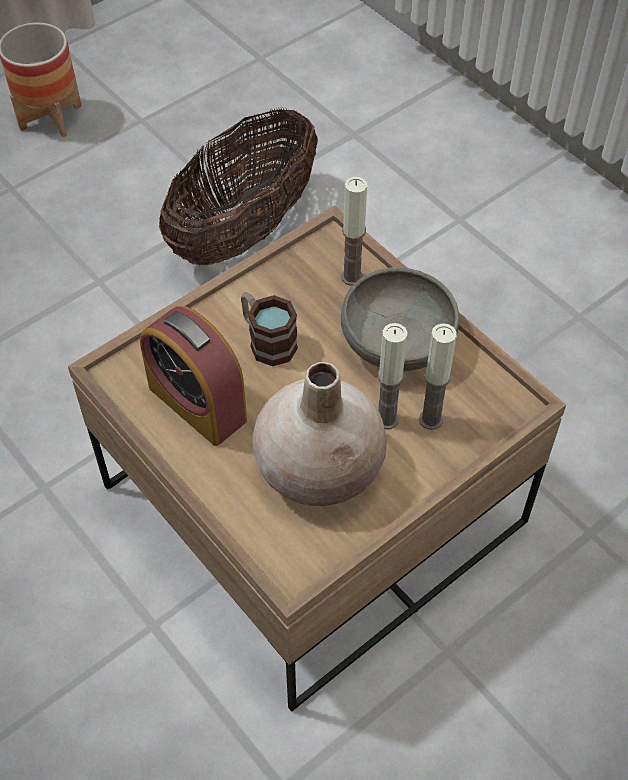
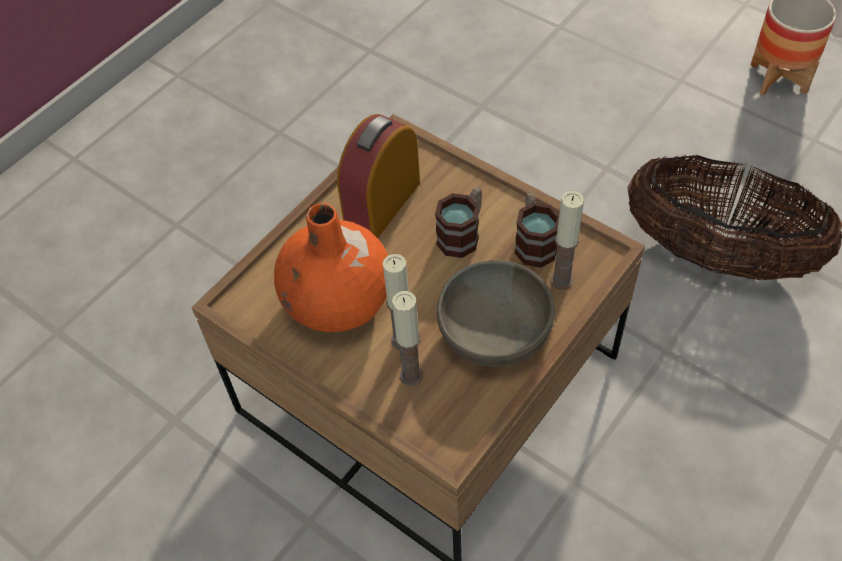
camera: 80 degrees right, 0 degrees up
beige vase [252,362,387,506] -> orange vase [274,203,388,332]
none -> mug [515,192,559,268]

